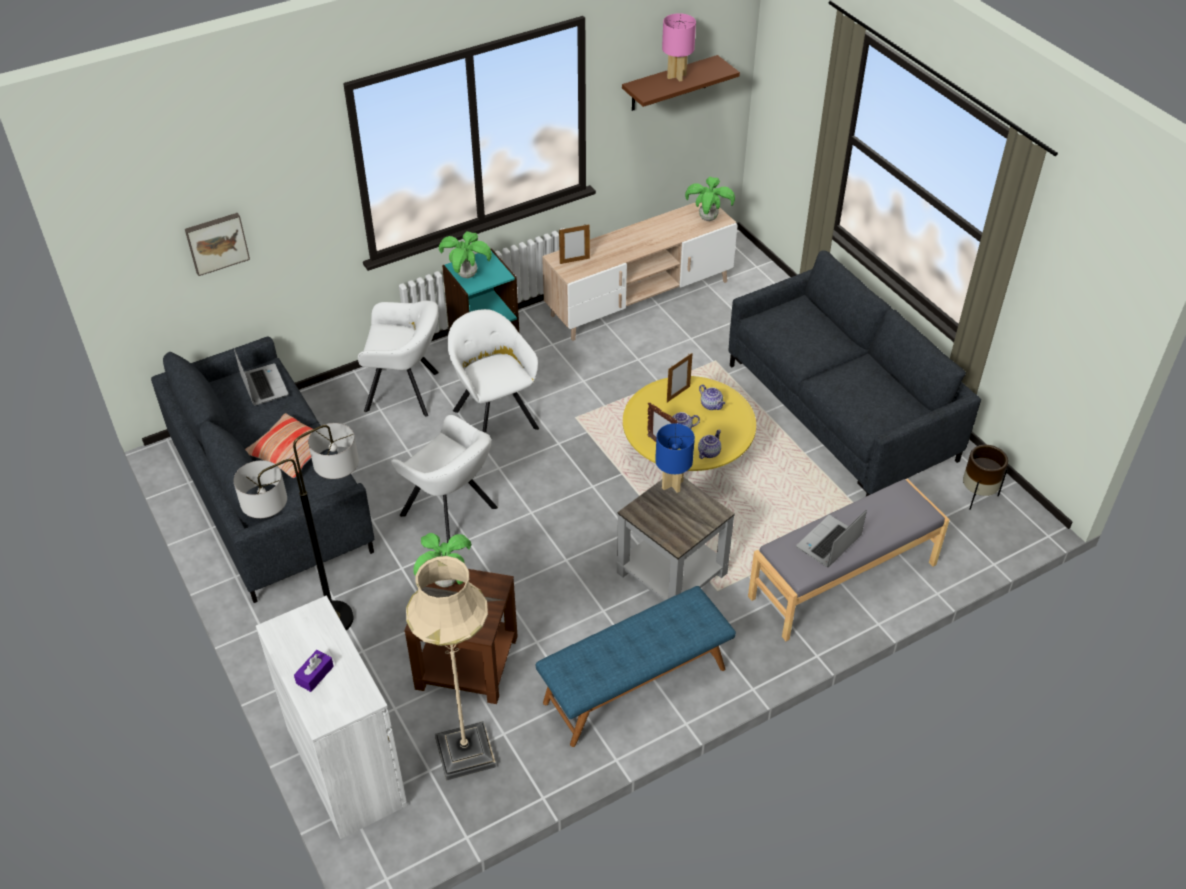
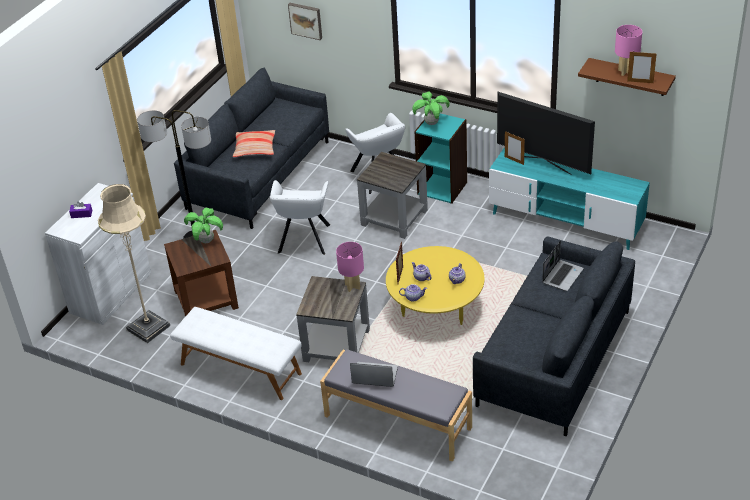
camera: 60 degrees right, 5 degrees down
laptop [234,348,289,406] -> laptop moved to [542,240,584,291]
white armchair [447,309,539,433] -> grey side table [357,152,428,239]
blue bench [536,586,736,747] -> white bench [170,307,302,400]
beige tv stand [542,202,738,341] -> turquoise tv stand [489,147,650,250]
blue table lamp [655,423,695,493] -> pink table lamp [336,242,364,292]
picture frame [667,353,693,402] -> picture frame moved to [627,52,657,83]
potted plant [685,177,735,221] -> none
brown planter [963,445,1008,510] -> none
none -> television [497,91,595,175]

